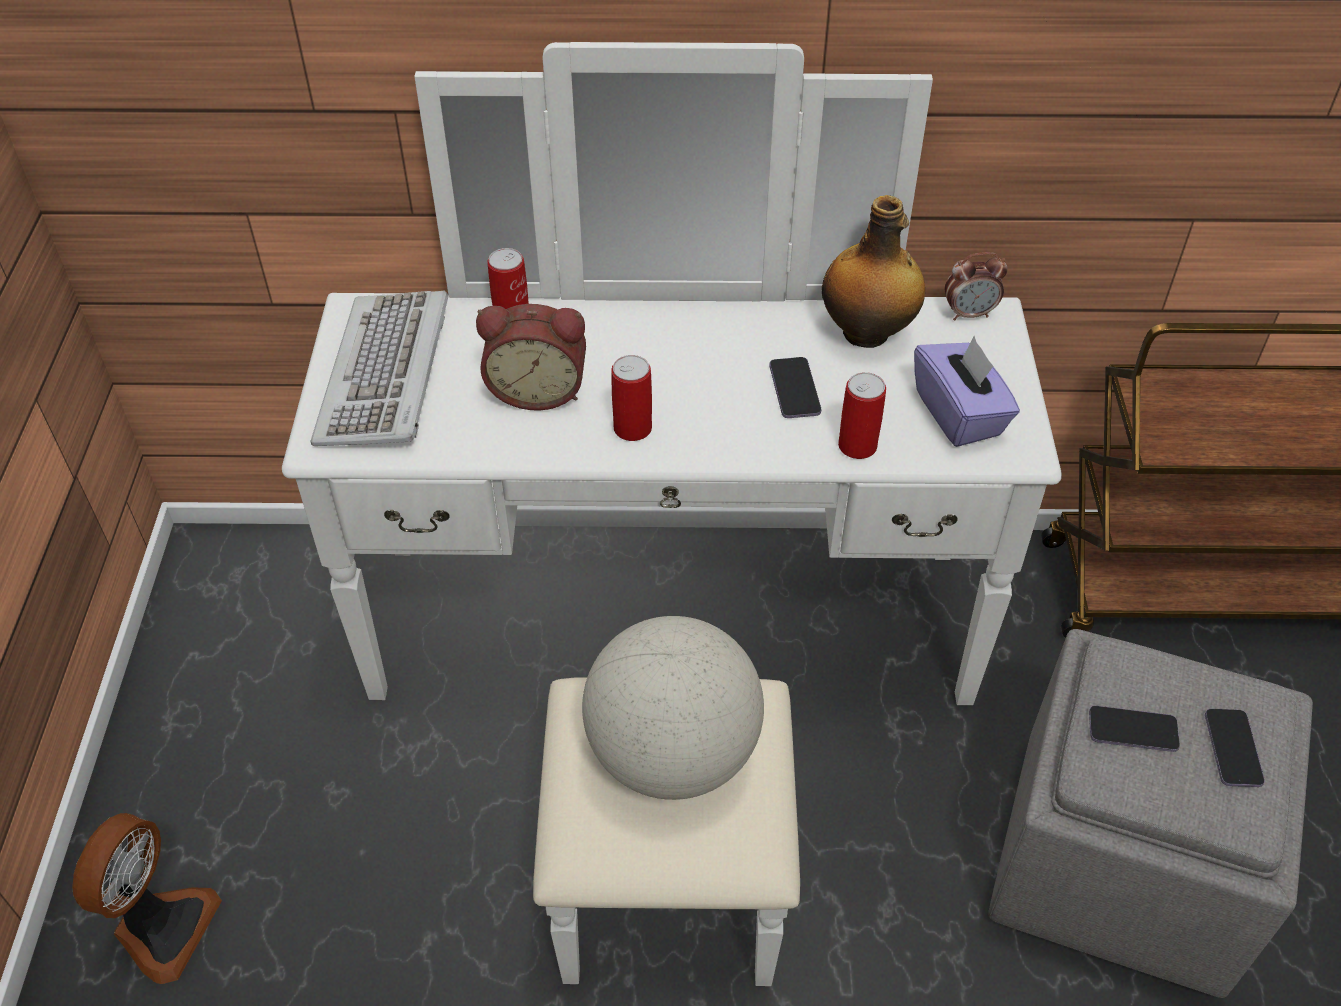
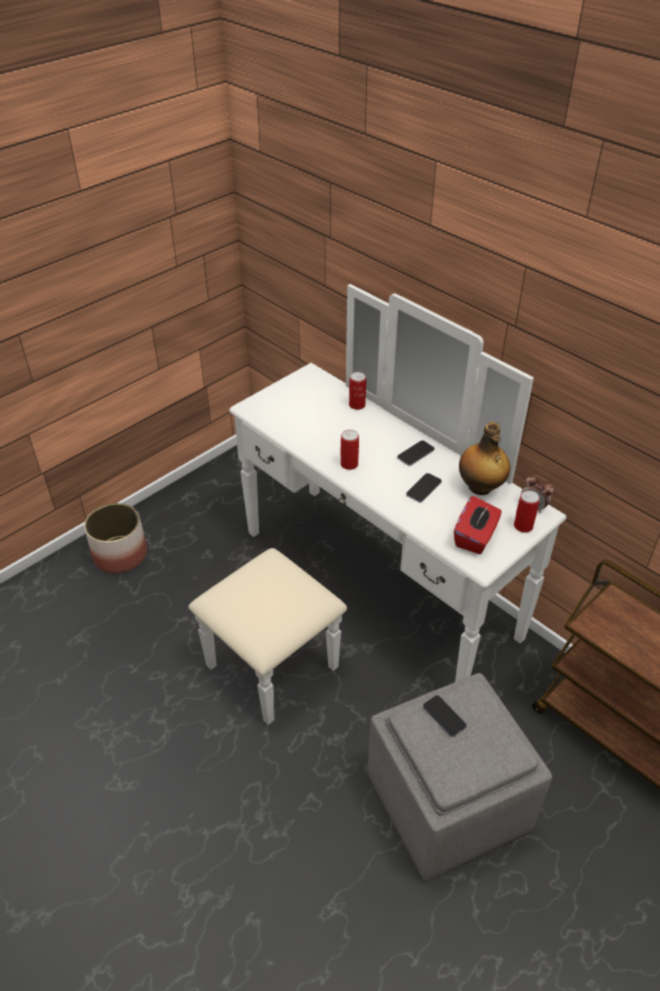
camera: 45 degrees right, 5 degrees down
fan [72,813,222,984] -> planter [84,503,147,573]
keyboard [311,291,448,446] -> none
alarm clock [476,304,586,411] -> none
globe [582,616,764,800] -> none
can [838,372,886,459] -> can moved to [514,490,540,533]
purple tissue box [914,336,1020,447] -> red tissue box [454,496,502,554]
phone [1205,709,1265,787] -> phone moved to [397,440,435,466]

